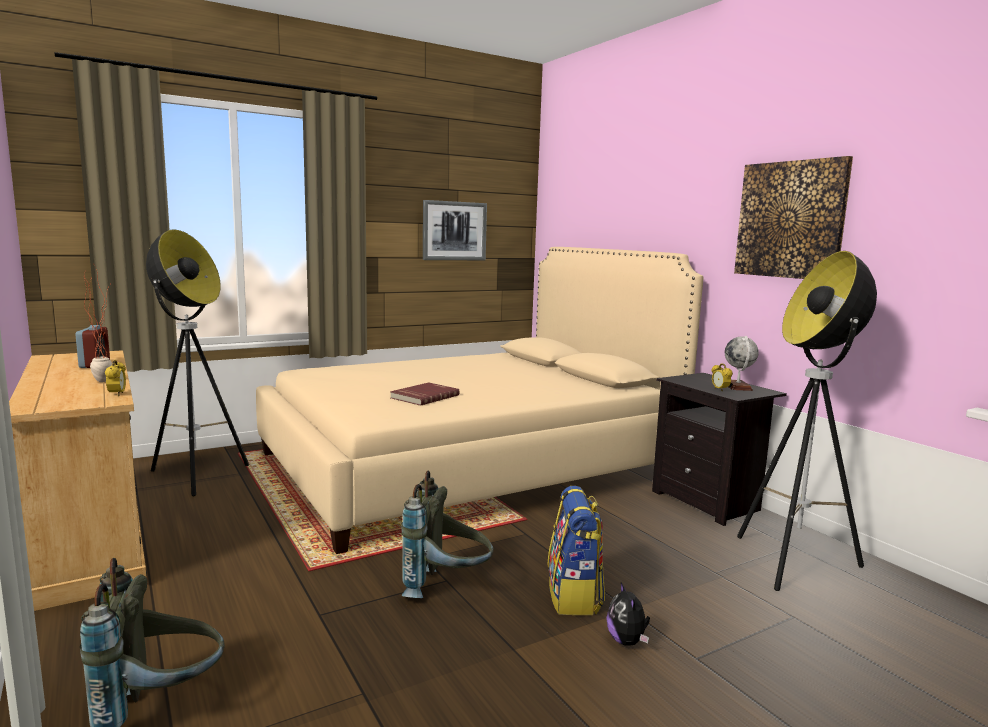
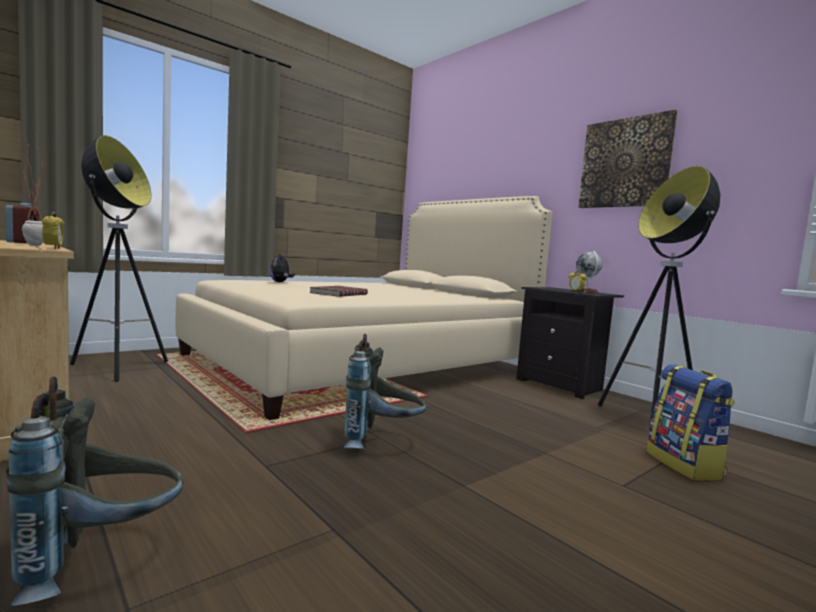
camera: 10 degrees left, 5 degrees down
picture [423,200,487,260] -> none
backpack [548,486,605,615] -> backpack moved to [647,364,735,480]
plush toy [606,582,650,646] -> plush toy moved to [270,254,295,282]

